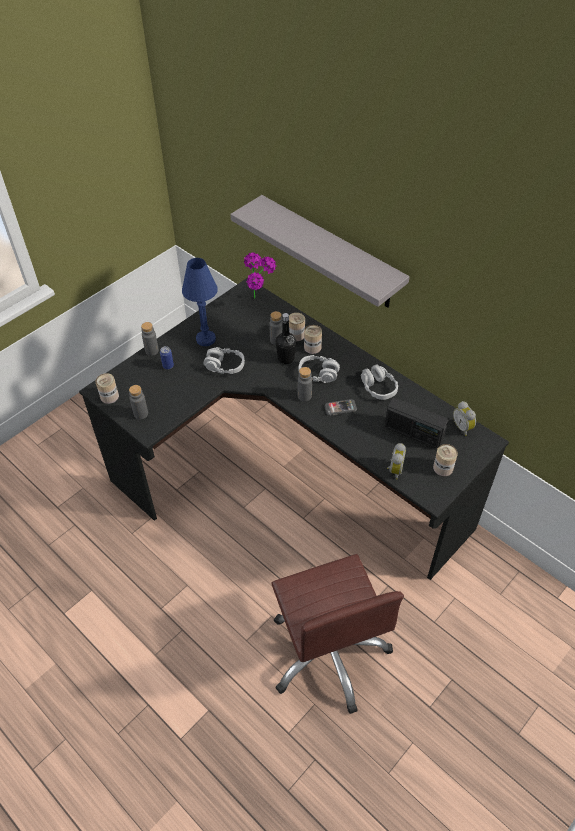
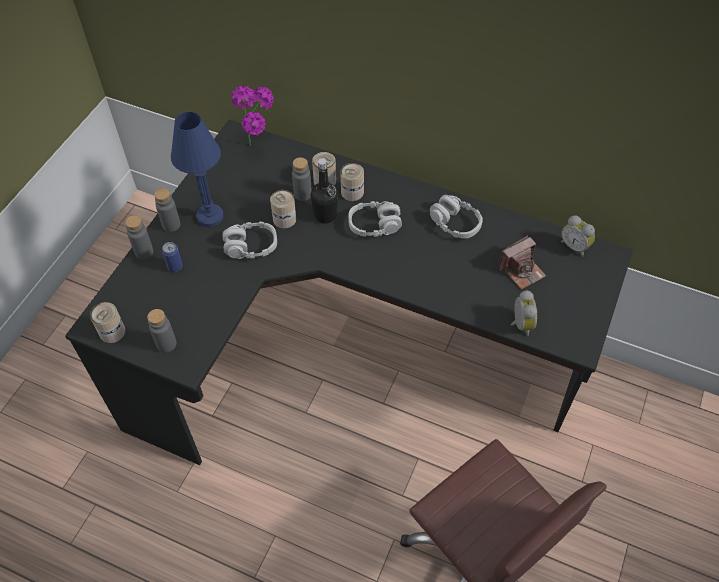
camera: 20 degrees left, 5 degrees up
grey shelf [230,195,410,308] -> none
grey bottle [298,367,312,401] -> grey bottle moved to [154,188,180,232]
phone [324,399,357,416] -> none
radio [385,398,448,449] -> camera [499,235,546,289]
can [433,444,458,476] -> can moved to [270,190,296,229]

